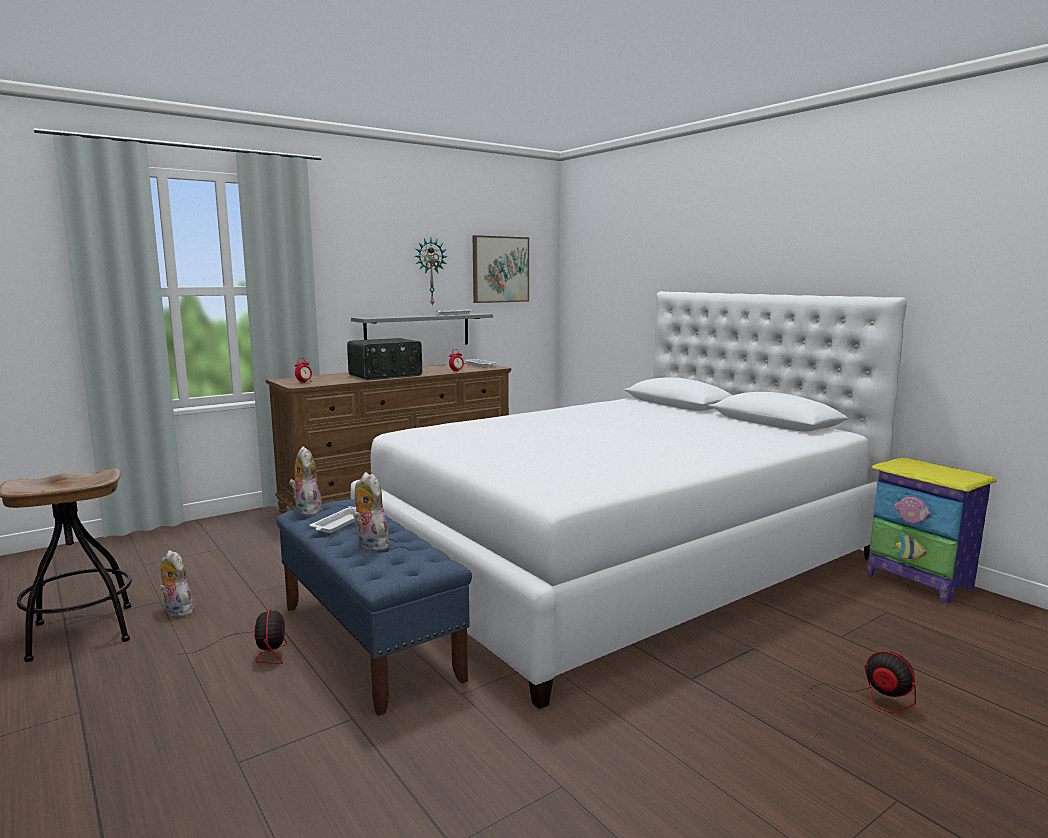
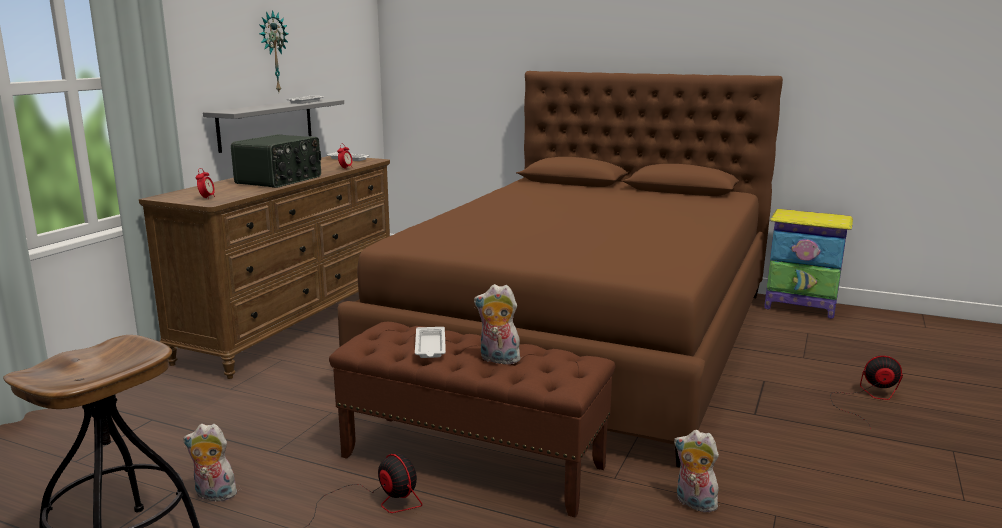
camera: 30 degrees left, 5 degrees up
blue bench [276,499,472,716] -> brown bench [329,322,615,518]
plush toy [289,446,322,515] -> plush toy moved to [674,430,720,513]
white bed [351,291,907,709] -> brown bed [338,71,783,468]
picture [473,235,529,303] -> none

